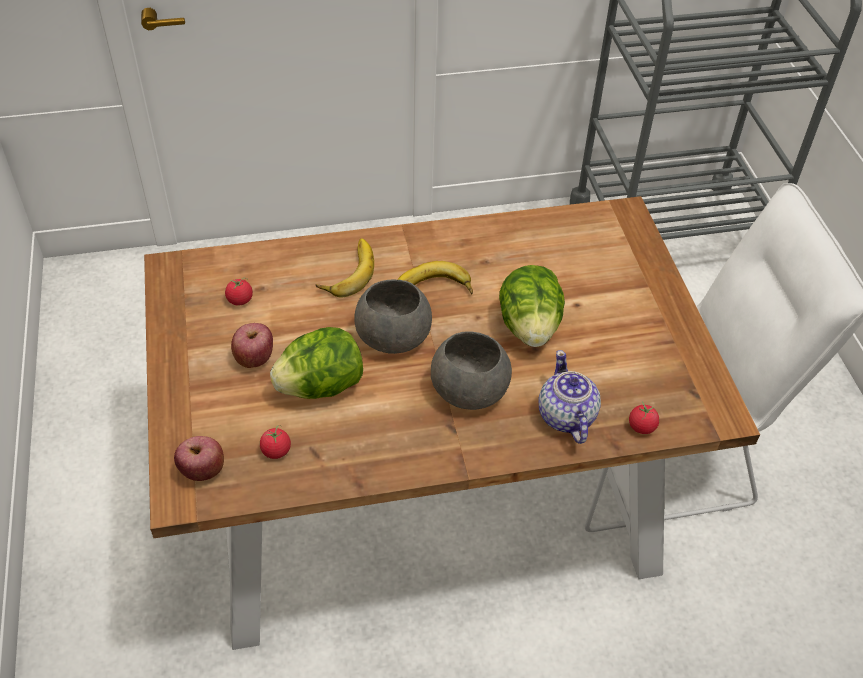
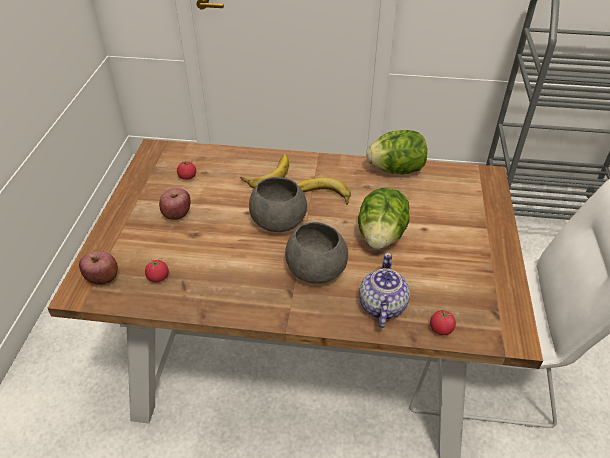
camera: 20 degrees right, 5 degrees down
lettuce [270,327,363,399] -> lettuce moved to [366,130,427,175]

